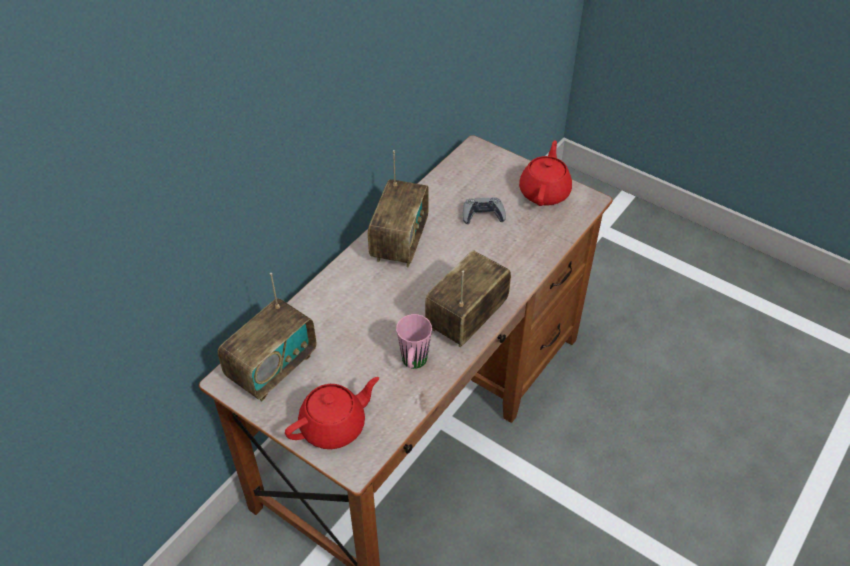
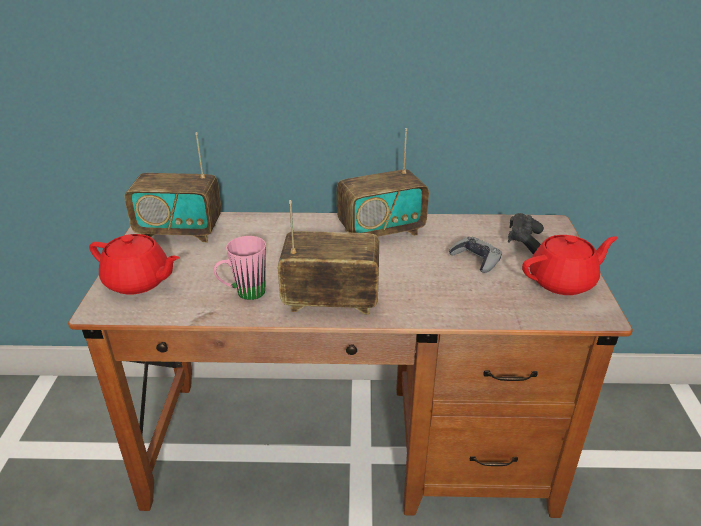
camera: 55 degrees right, 15 degrees down
none -> black game controller [508,213,544,254]

